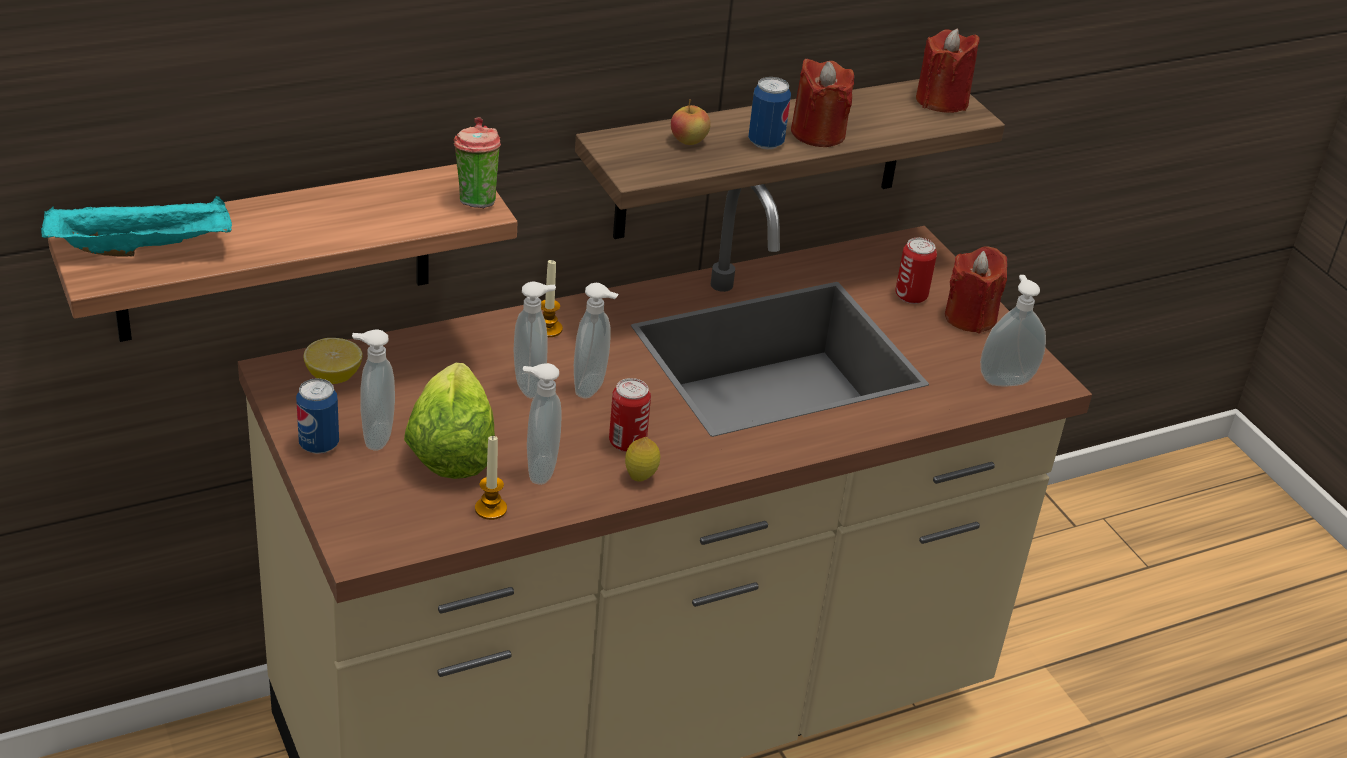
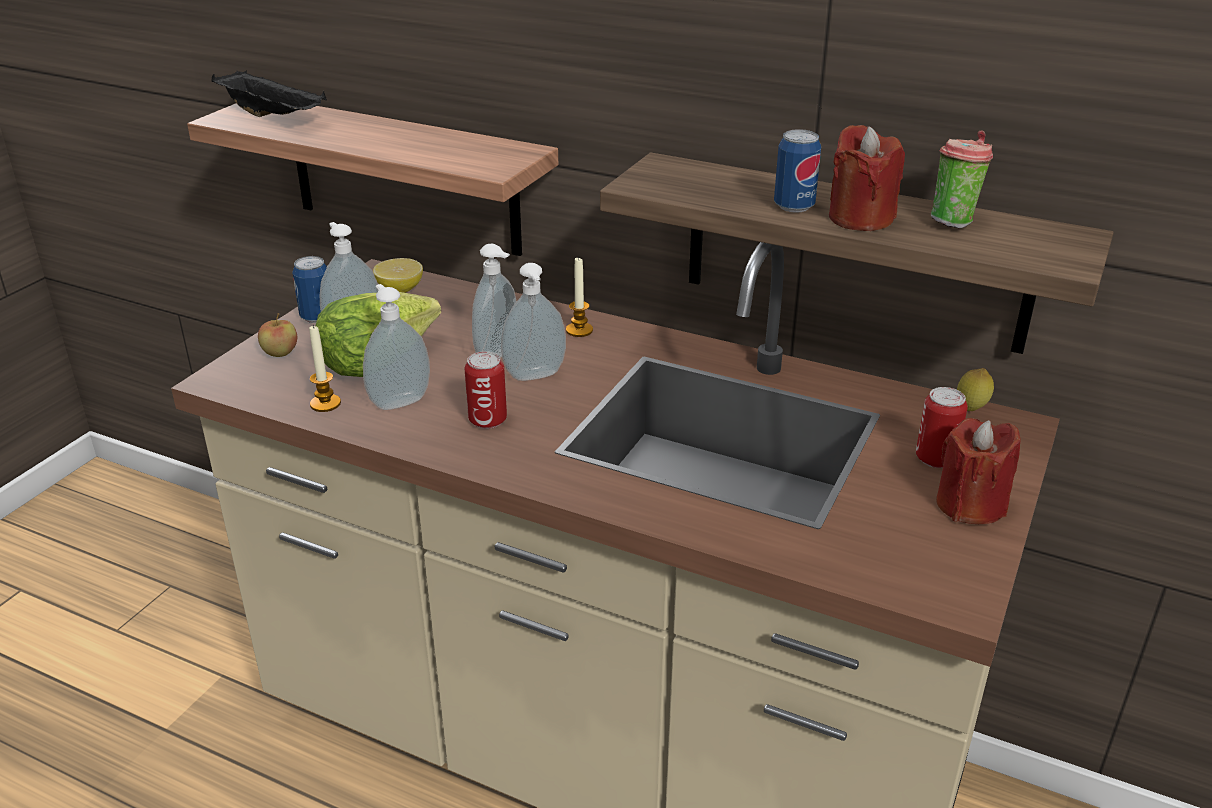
camera: 55 degrees right, 5 degrees down
turquoise tray [41,196,232,257] -> black tray [211,70,327,117]
cup [453,117,501,208] -> cup moved to [931,131,993,228]
lemon [625,437,660,482] -> lemon moved to [957,368,994,411]
apple [671,99,711,145] -> apple moved to [258,313,297,357]
red candle [916,28,980,113] -> none
soap dispenser [980,275,1046,386] -> none

